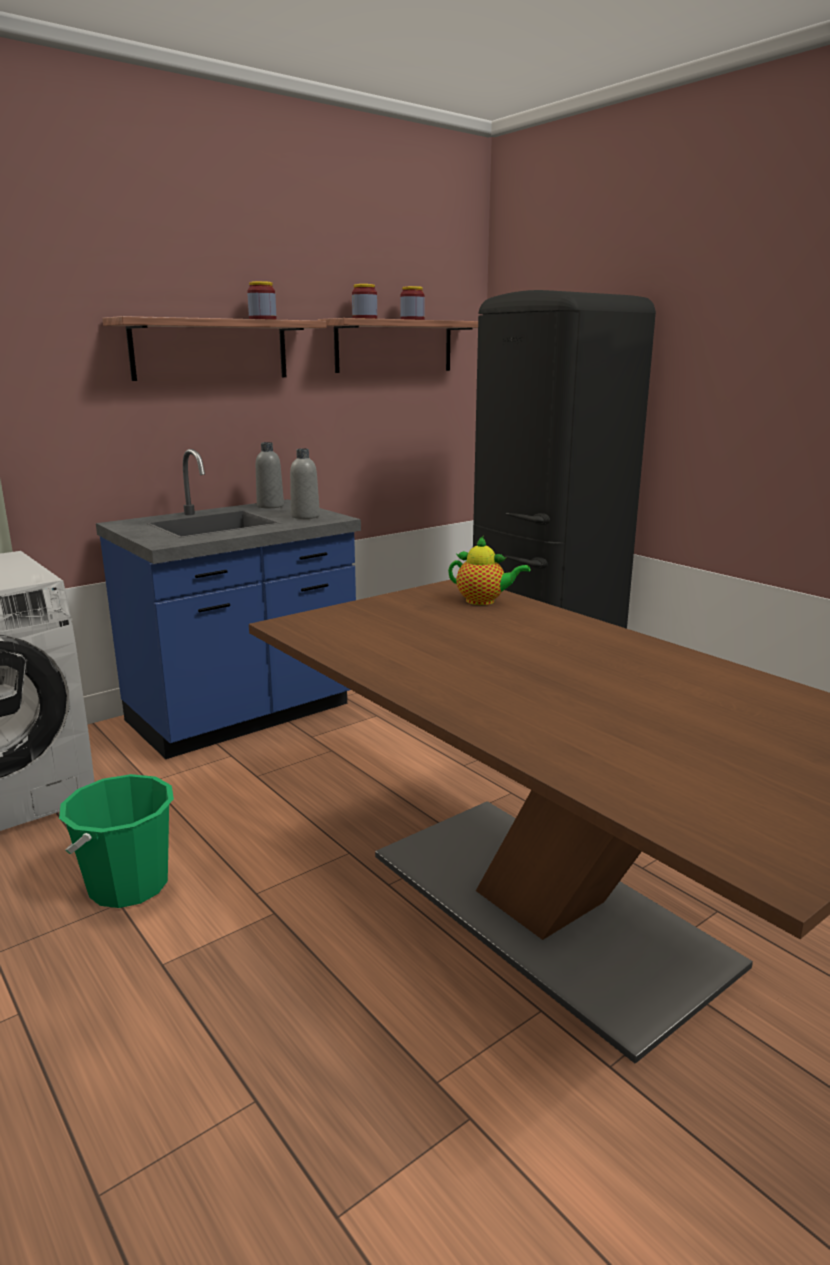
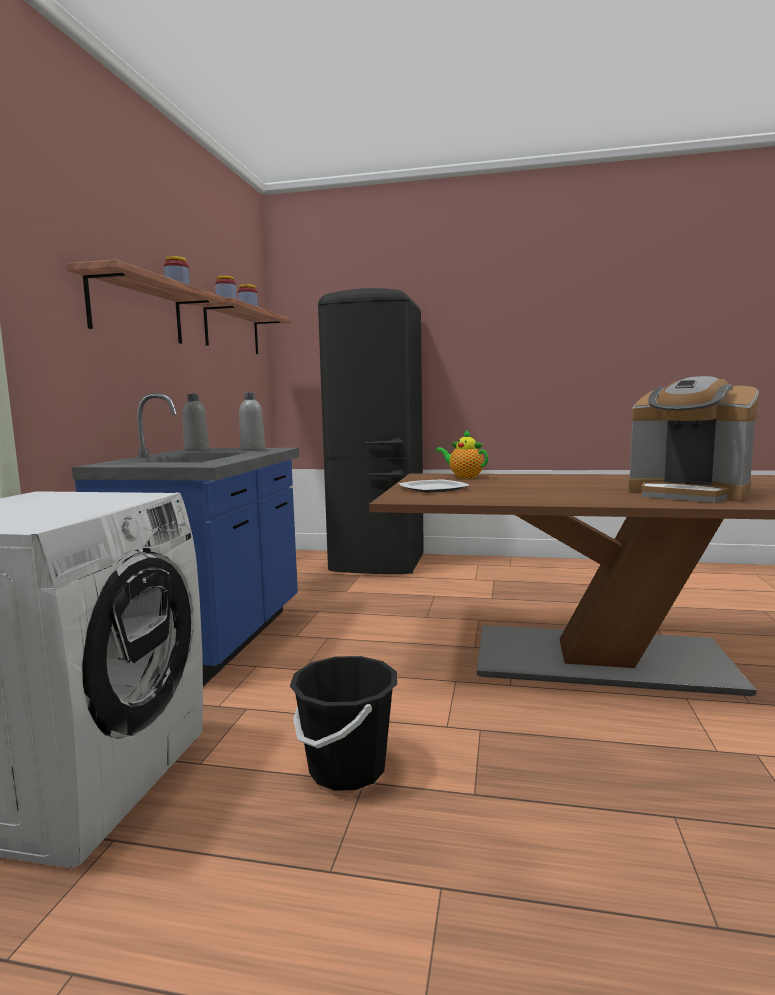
camera: 40 degrees left, 10 degrees down
green bucket [59,774,174,908] -> black bucket [290,656,397,791]
teapot [448,536,530,605] -> teapot turned 120 degrees counterclockwise [436,430,488,479]
none -> plate [399,479,470,493]
none -> coffee machine [628,376,759,503]

